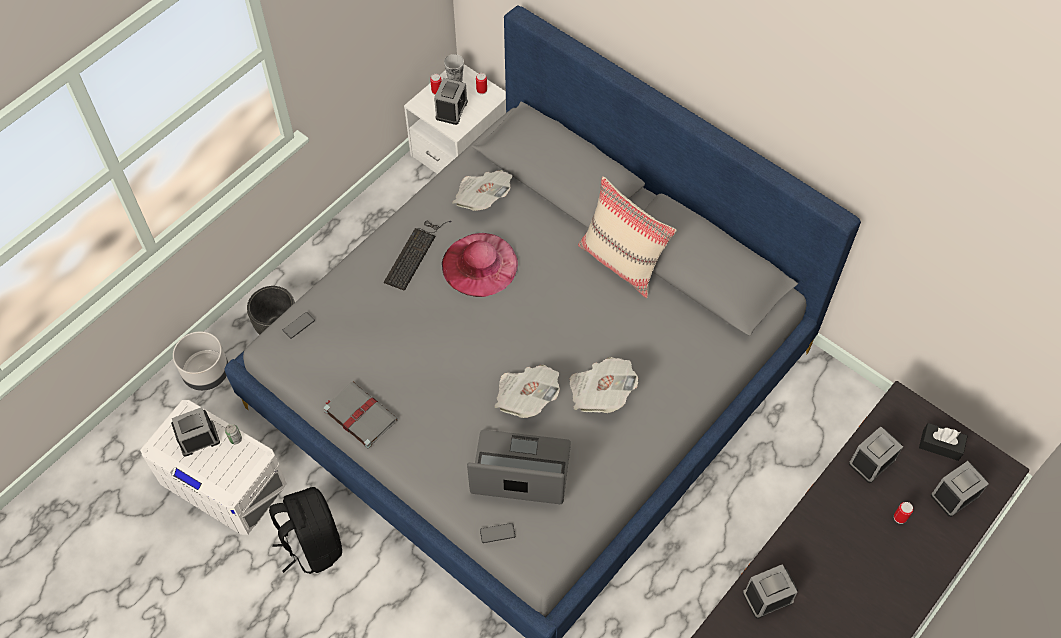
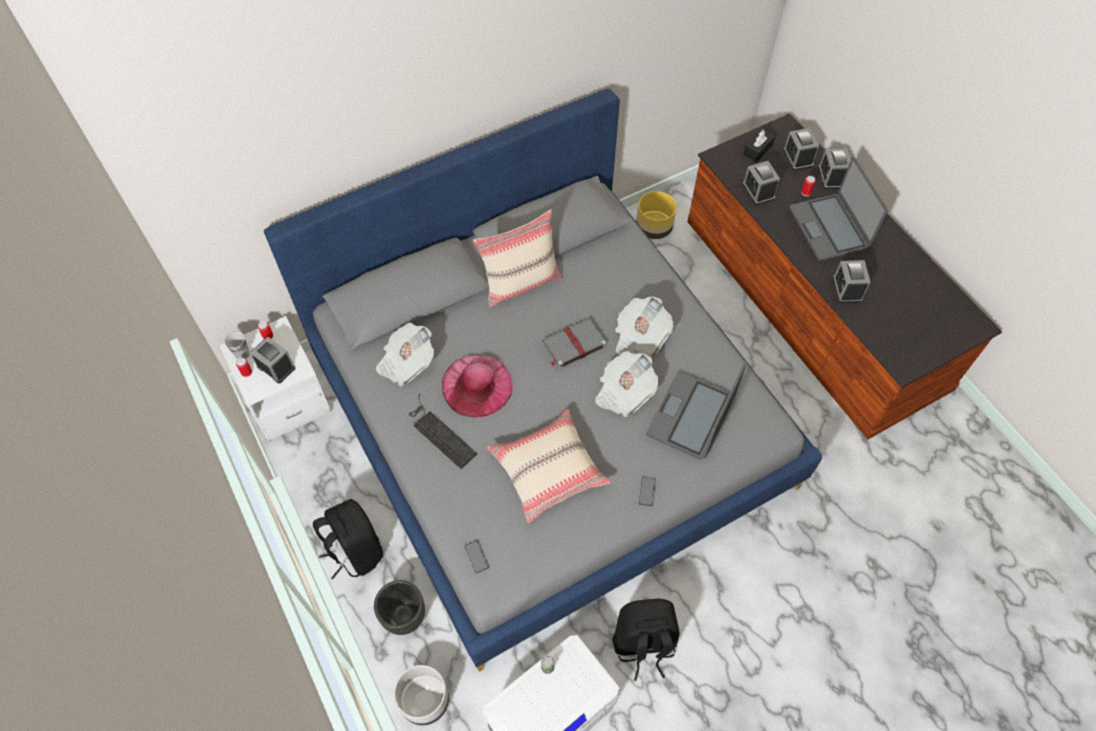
camera: 70 degrees left, 0 degrees up
alarm clock [171,407,220,457] -> alarm clock moved to [818,148,851,189]
grey book [324,381,398,449] -> grey book moved to [542,318,607,369]
phone [480,523,515,543] -> phone moved to [639,477,656,506]
none -> black backpack [313,499,383,580]
none -> beige pillow [487,409,611,523]
none -> yellow planter [636,191,677,239]
none -> laptop [789,157,888,261]

